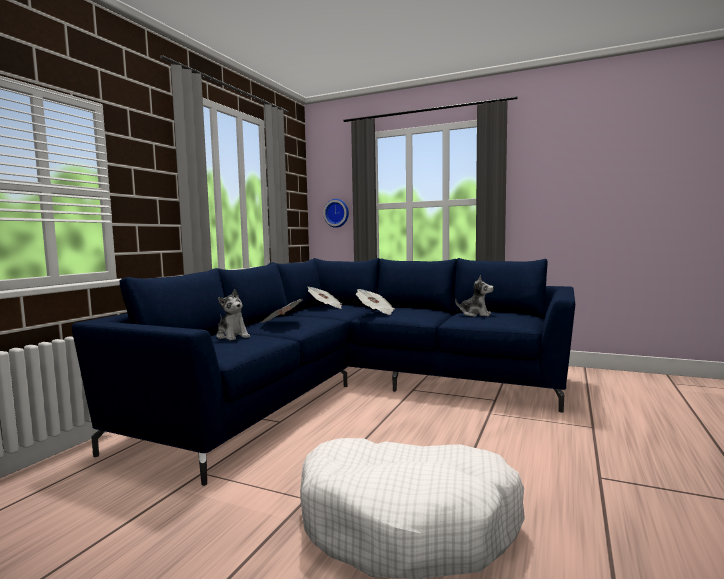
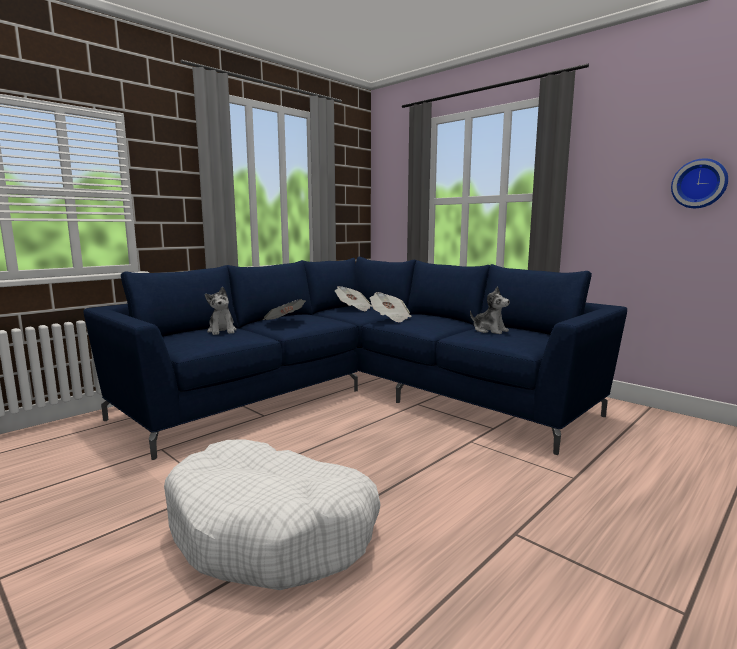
camera: 20 degrees right, 5 degrees up
wall clock [323,199,349,228] -> wall clock moved to [671,158,728,208]

